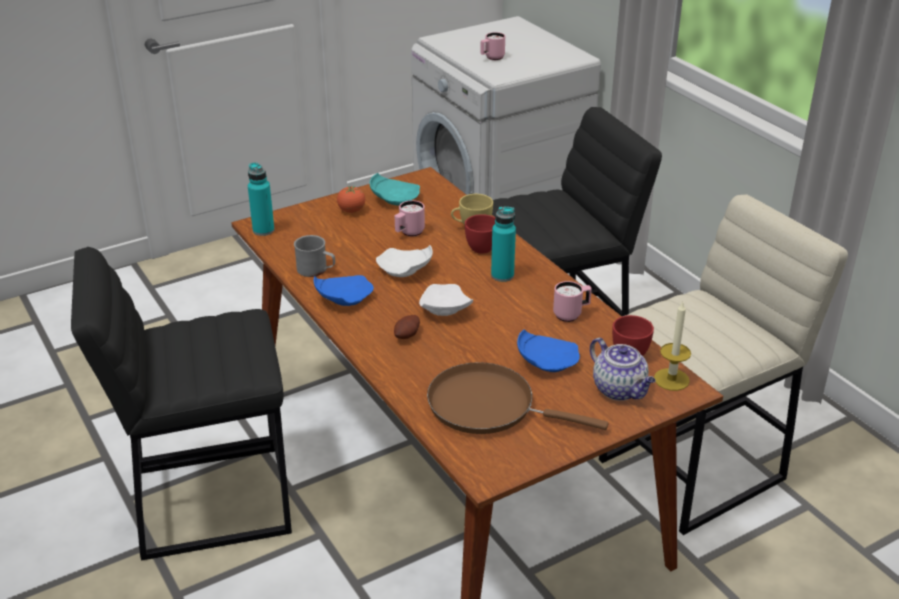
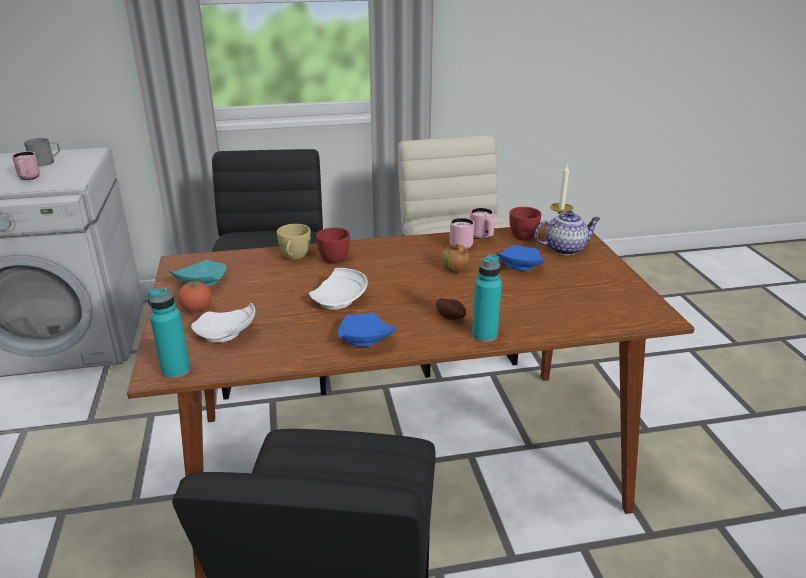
camera: 70 degrees left, 5 degrees down
grey mug [294,235,335,277] -> grey mug moved to [24,138,60,166]
pink mug [395,200,425,237] -> pink mug moved to [470,208,495,240]
white plate [419,284,473,316] -> white plate moved to [191,303,255,342]
brown frying pan [427,362,608,434] -> none
turquoise bottle [491,207,516,282] -> turquoise bottle moved to [472,254,502,342]
none -> apple [442,244,469,273]

